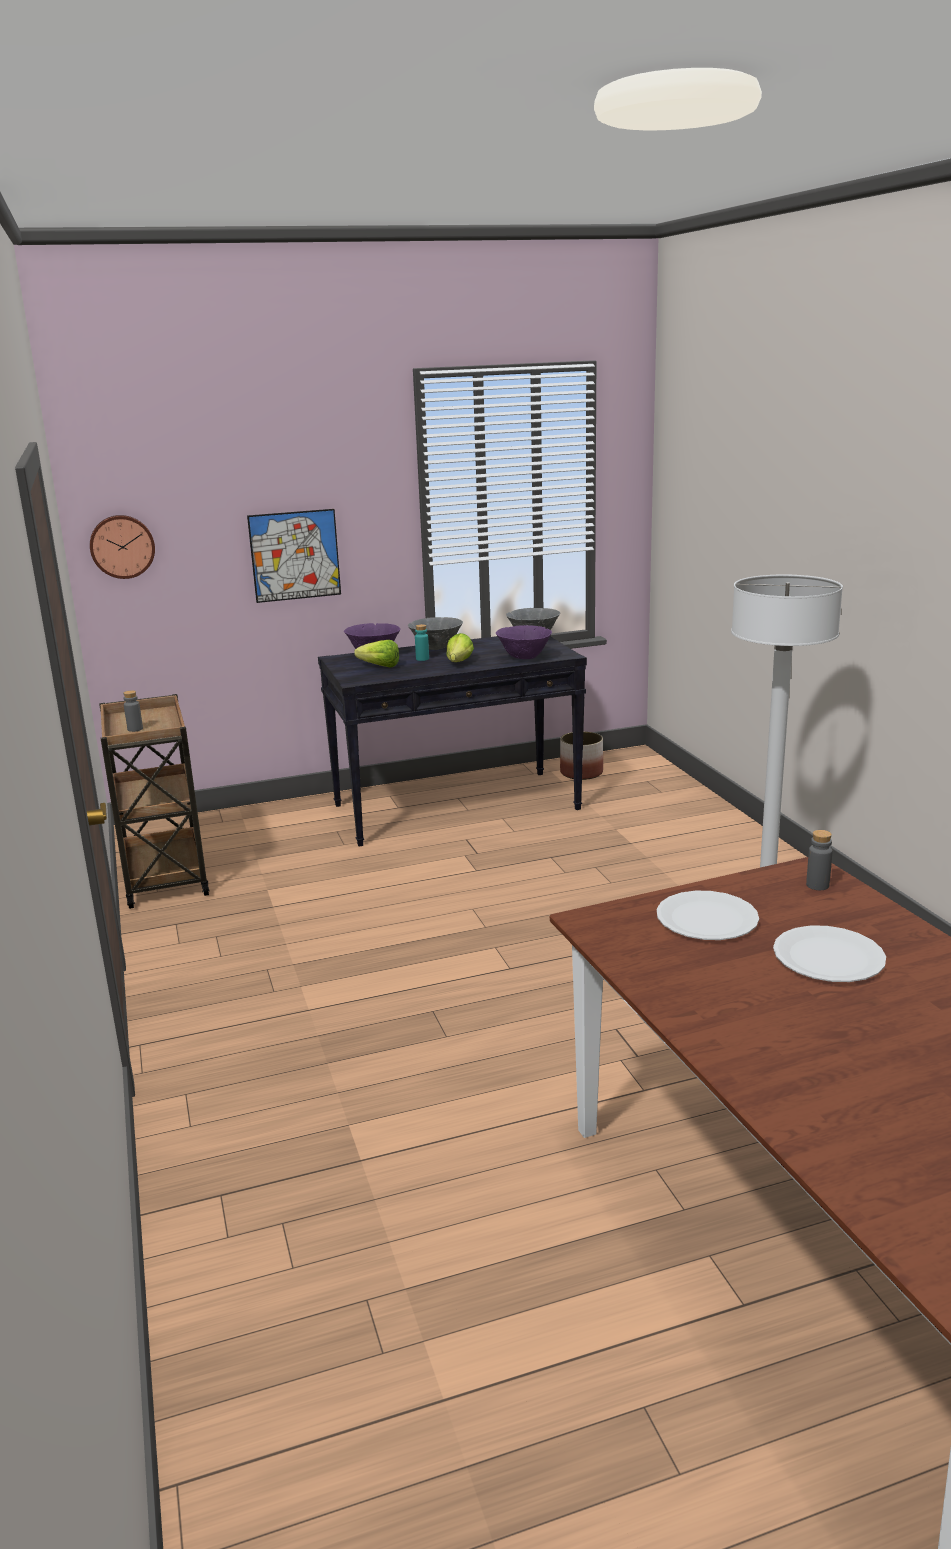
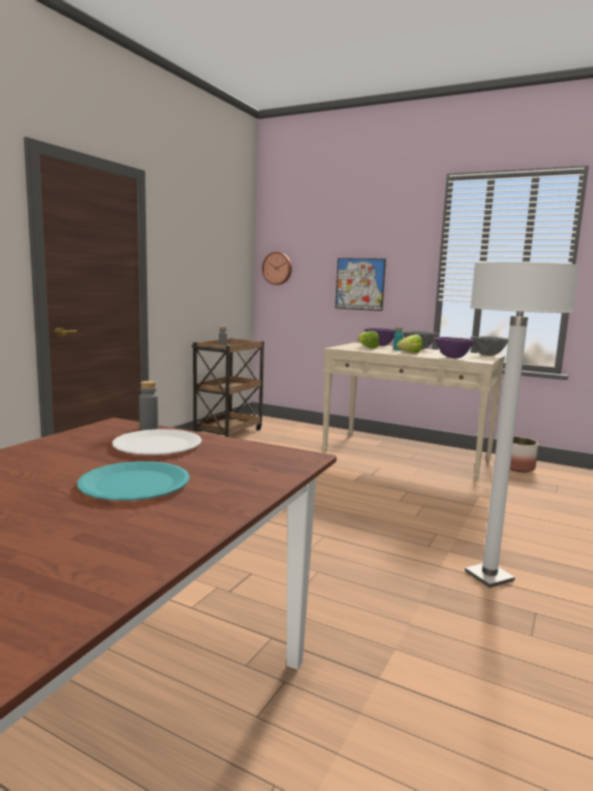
camera: 45 degrees right, 10 degrees down
black console table [318,636,587,846] -> beige console table [322,343,505,481]
white plate [773,926,886,982] -> turquoise plate [78,461,190,501]
grey bottle [806,830,833,890] -> grey bottle moved to [139,381,158,430]

